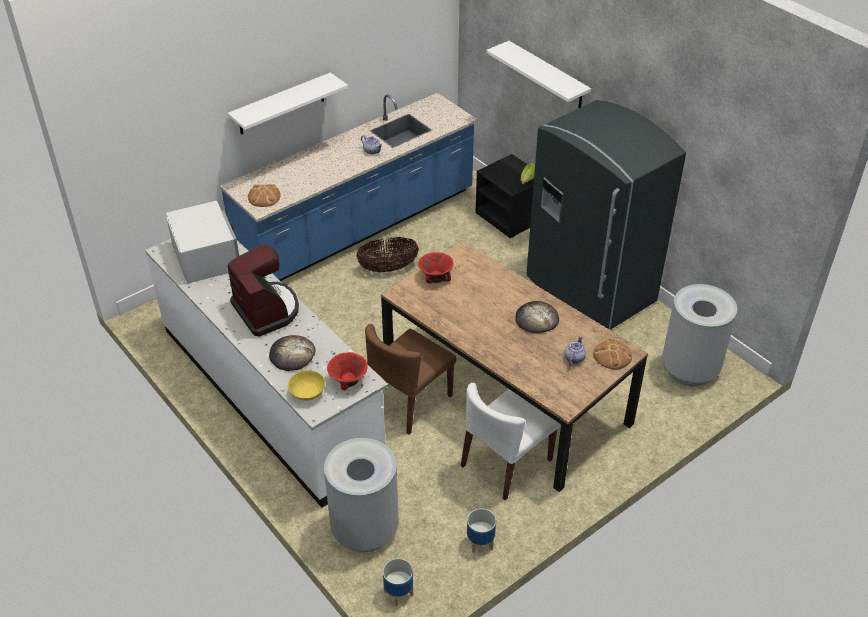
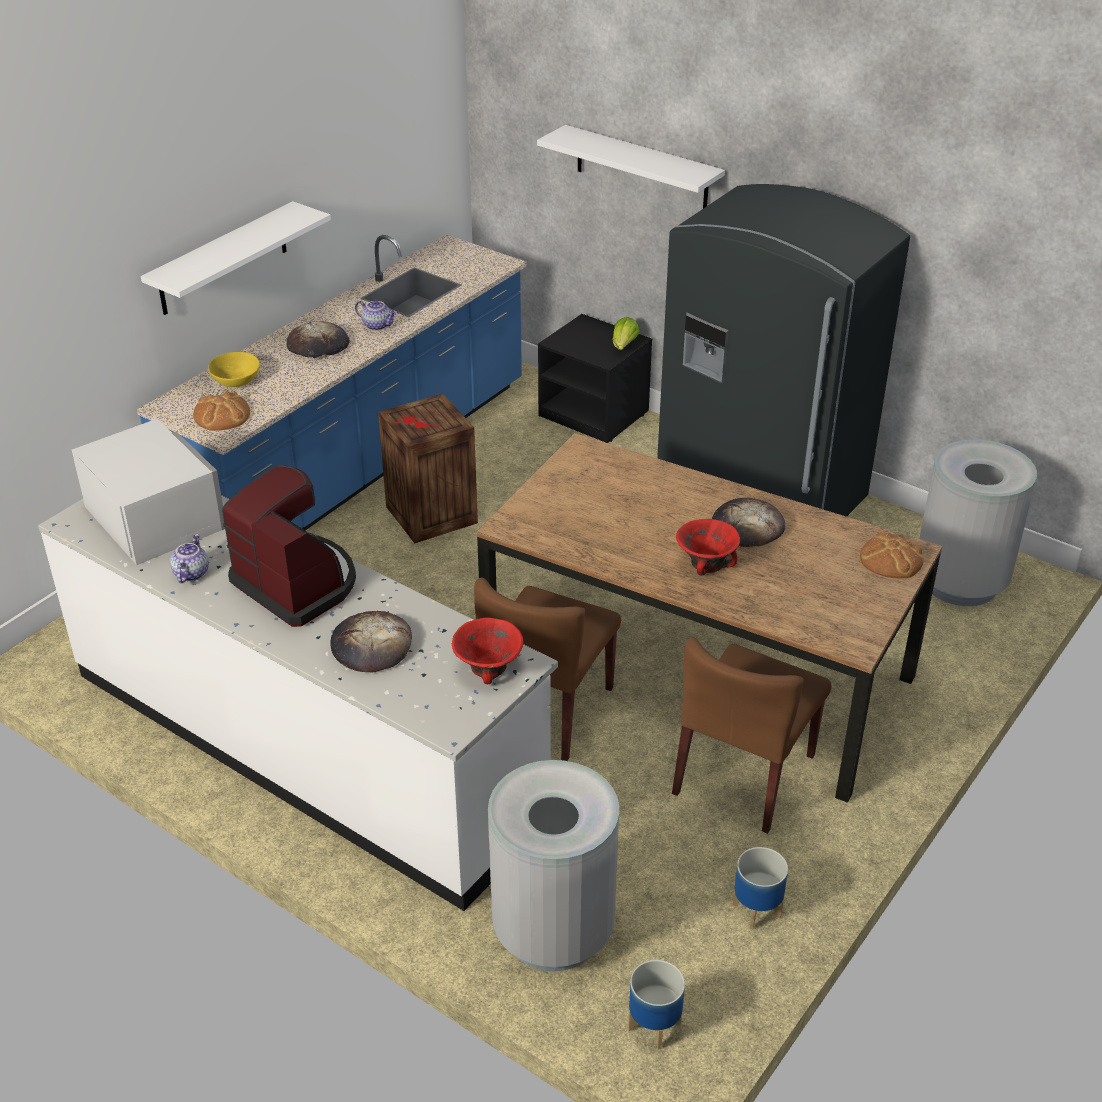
camera: 15 degrees left, 5 degrees down
yellow bowl [288,370,325,401] -> yellow bowl moved to [208,352,260,387]
basket [356,237,419,272] -> crate [378,394,478,543]
red bowl [418,252,453,284] -> red bowl moved to [676,519,740,576]
white chair [461,383,560,500] -> brown chair [672,637,831,834]
teapot [564,336,586,366] -> teapot moved to [170,534,209,583]
none -> bread [287,321,350,358]

